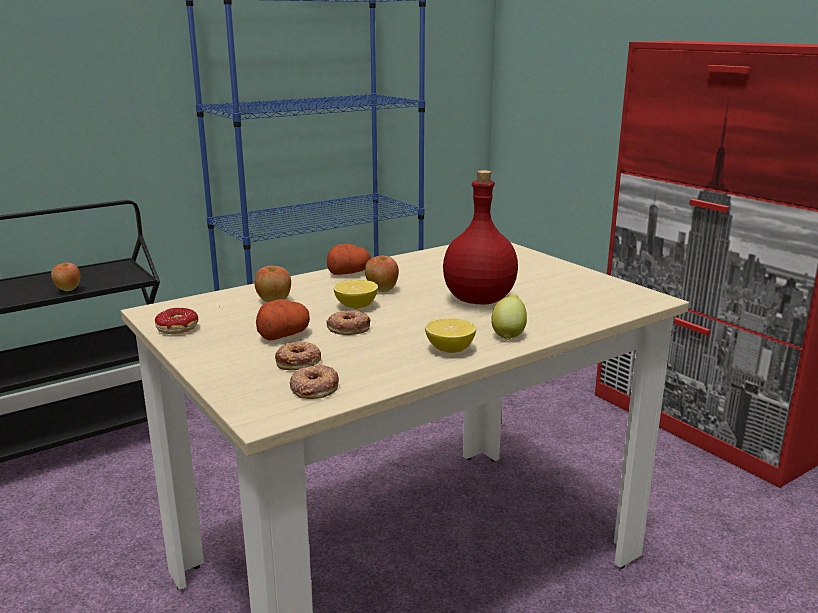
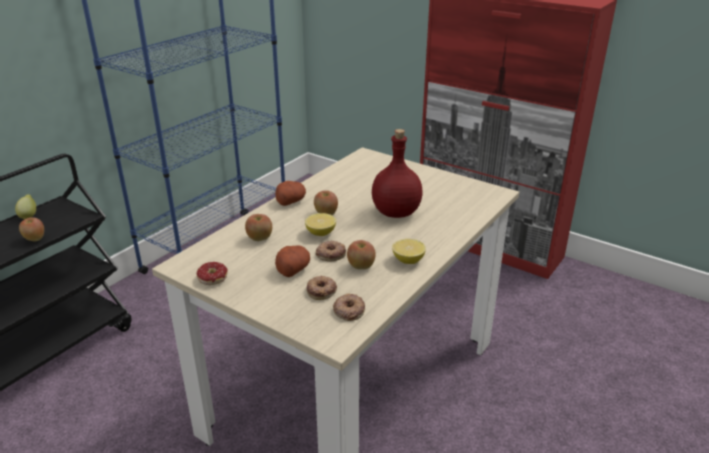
camera: 20 degrees left, 10 degrees up
lemon [491,294,527,340] -> lemon moved to [15,194,36,220]
none -> apple [347,240,376,269]

